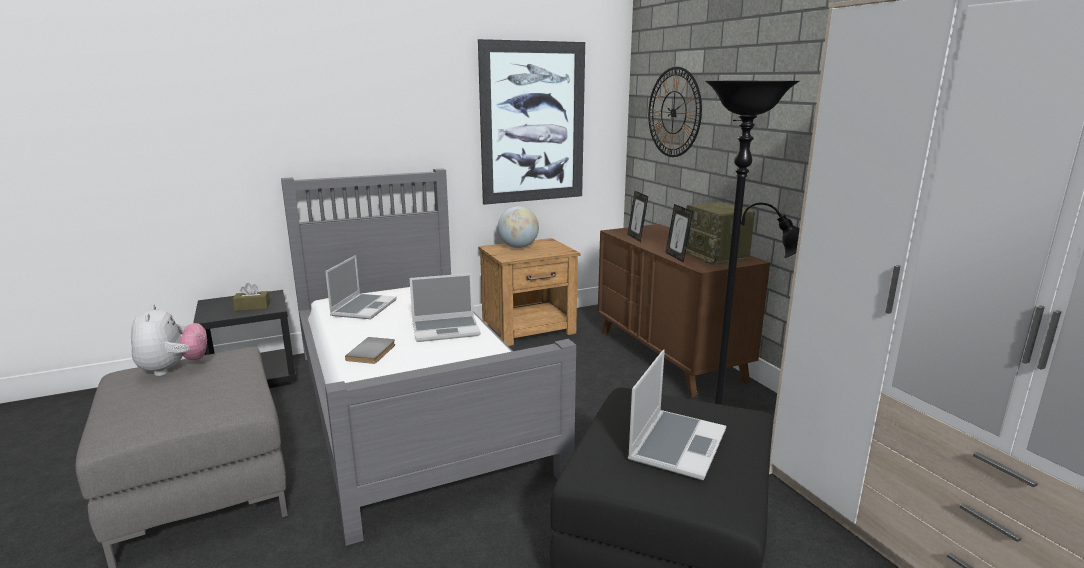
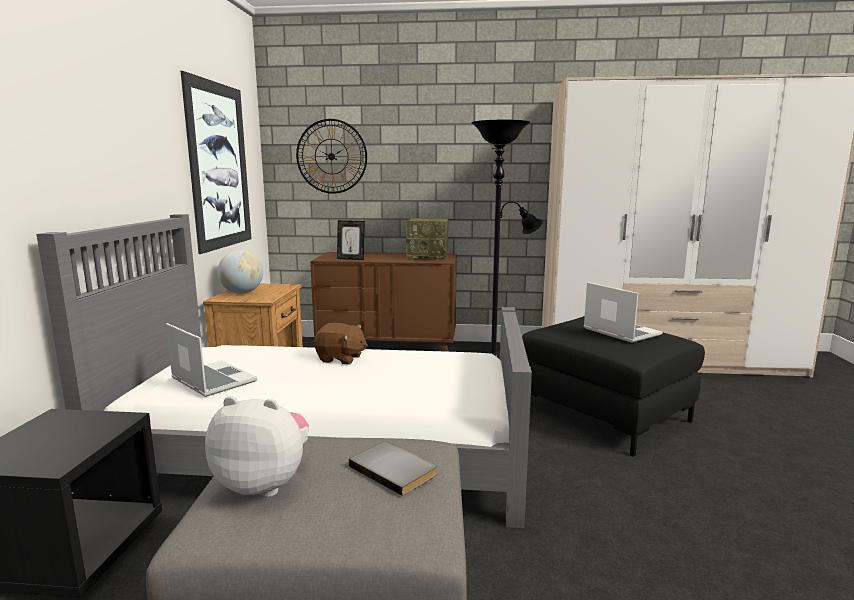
camera: 60 degrees left, 5 degrees down
brown tissue box [232,283,270,311] -> none
grey book [345,337,395,364] -> grey book moved to [349,441,437,496]
laptop [410,273,481,342] -> brown plush toy [314,323,368,364]
picture frame [665,204,693,263] -> none

